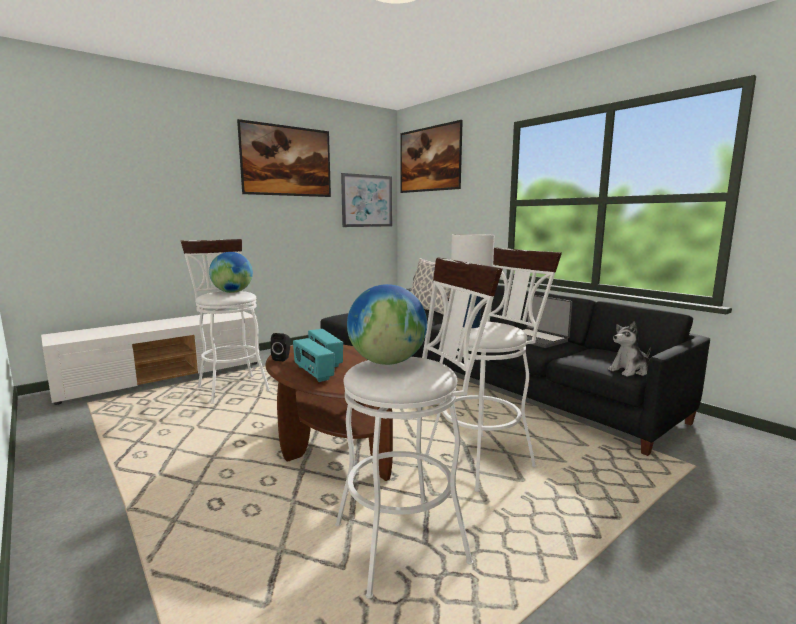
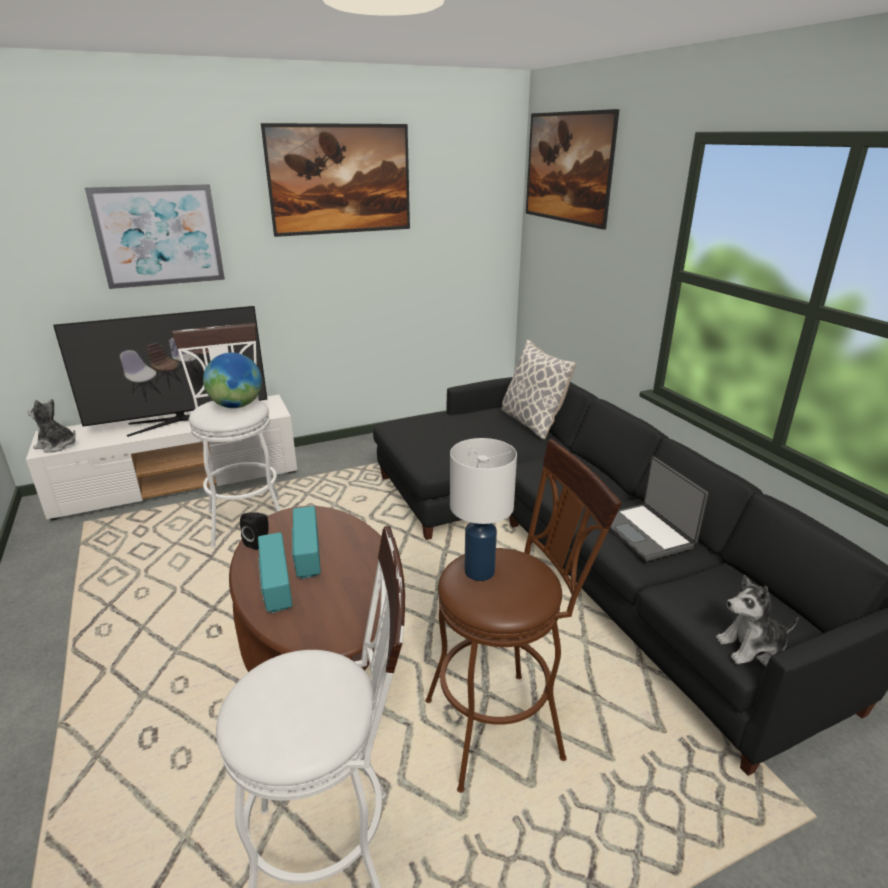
camera: 15 degrees right, 15 degrees up
picture [341,173,392,227] -> picture moved to [85,184,225,289]
globe [347,284,427,365] -> none
white stool [425,247,562,492] -> brown stool [425,439,622,793]
none -> plush toy [28,399,76,453]
none -> television [53,306,267,437]

